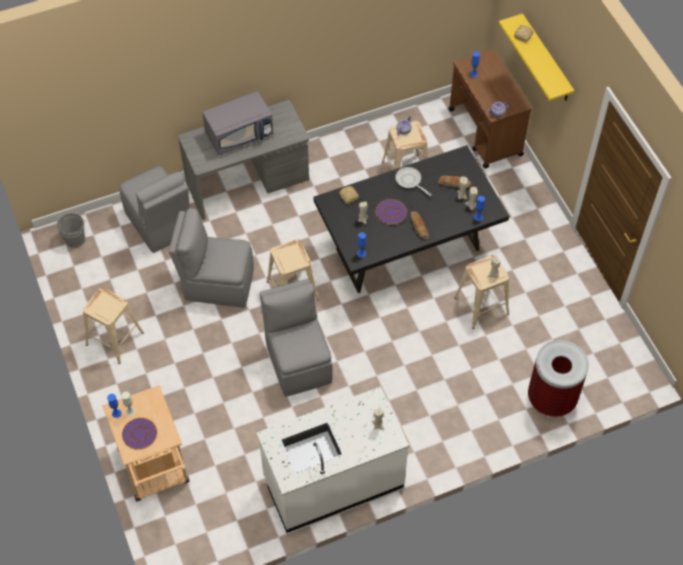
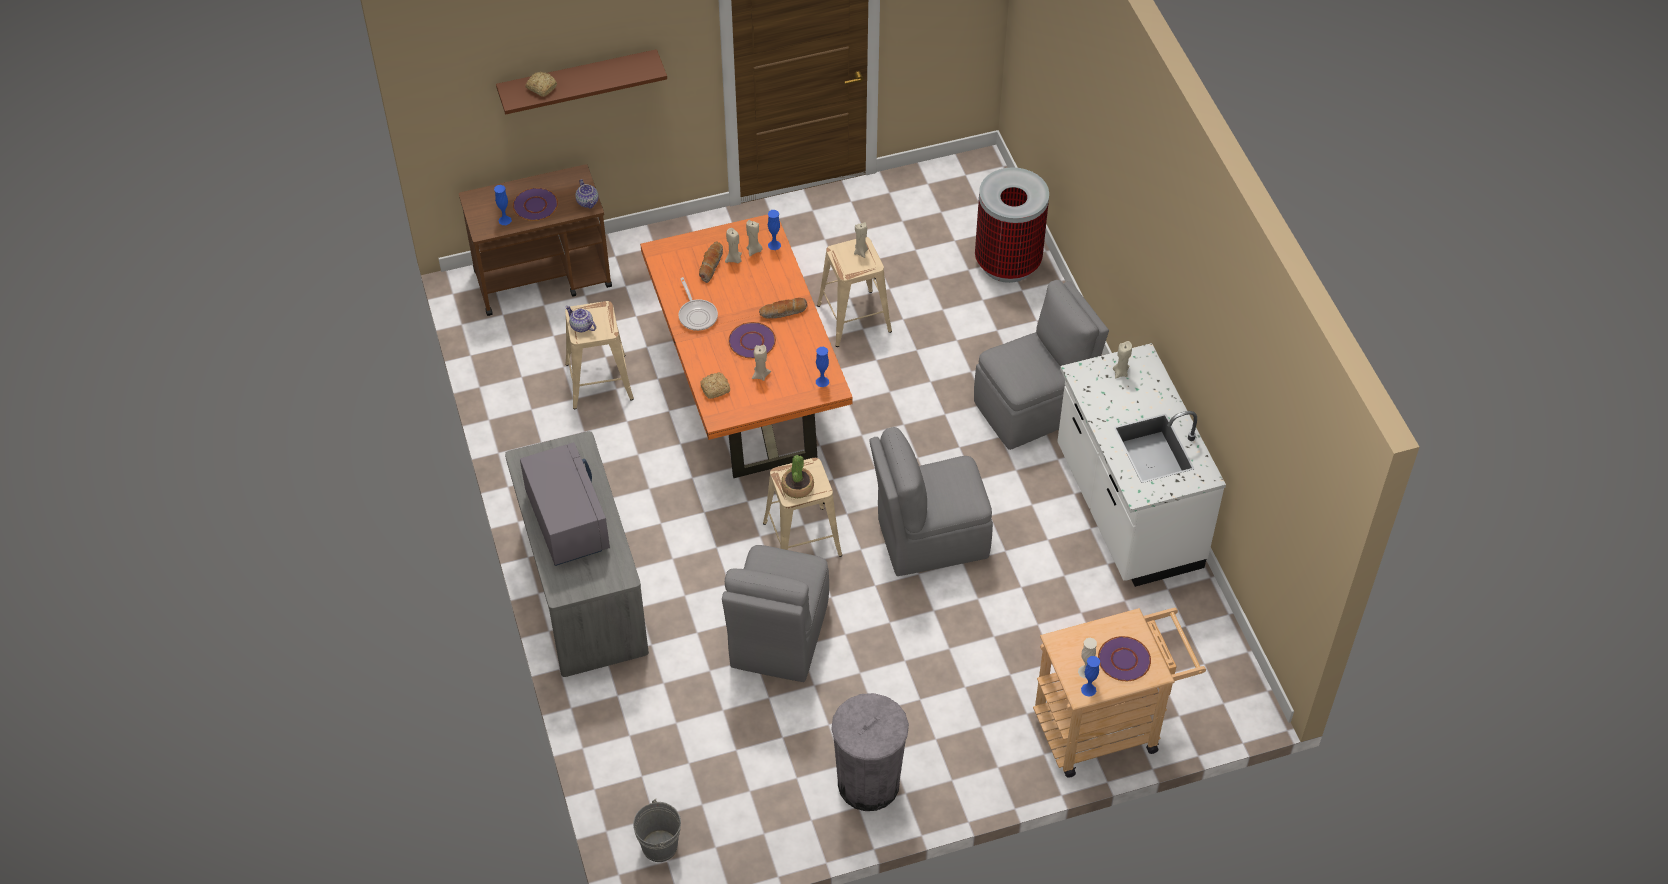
camera: 85 degrees left, 5 degrees down
beige stool [83,288,144,364] -> grey trash can [831,693,909,811]
grey chair [120,166,190,253] -> grey chair moved to [974,280,1109,450]
black dining table [313,145,509,293] -> orange dining table [640,214,853,478]
frying pan [396,167,431,196] -> frying pan turned 75 degrees counterclockwise [679,277,718,331]
yellow shelf [499,14,574,101] -> brown shelf [496,49,667,115]
none -> purple plate [513,188,558,221]
none -> potted plant [781,455,814,498]

